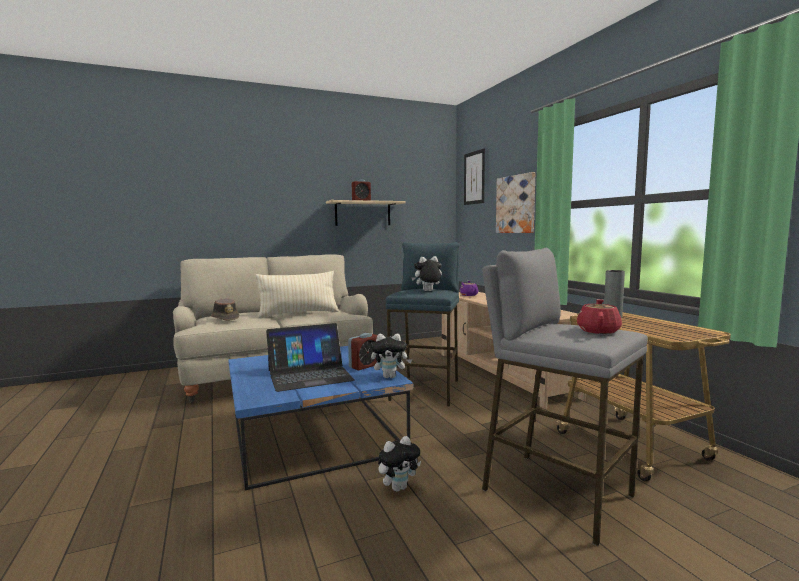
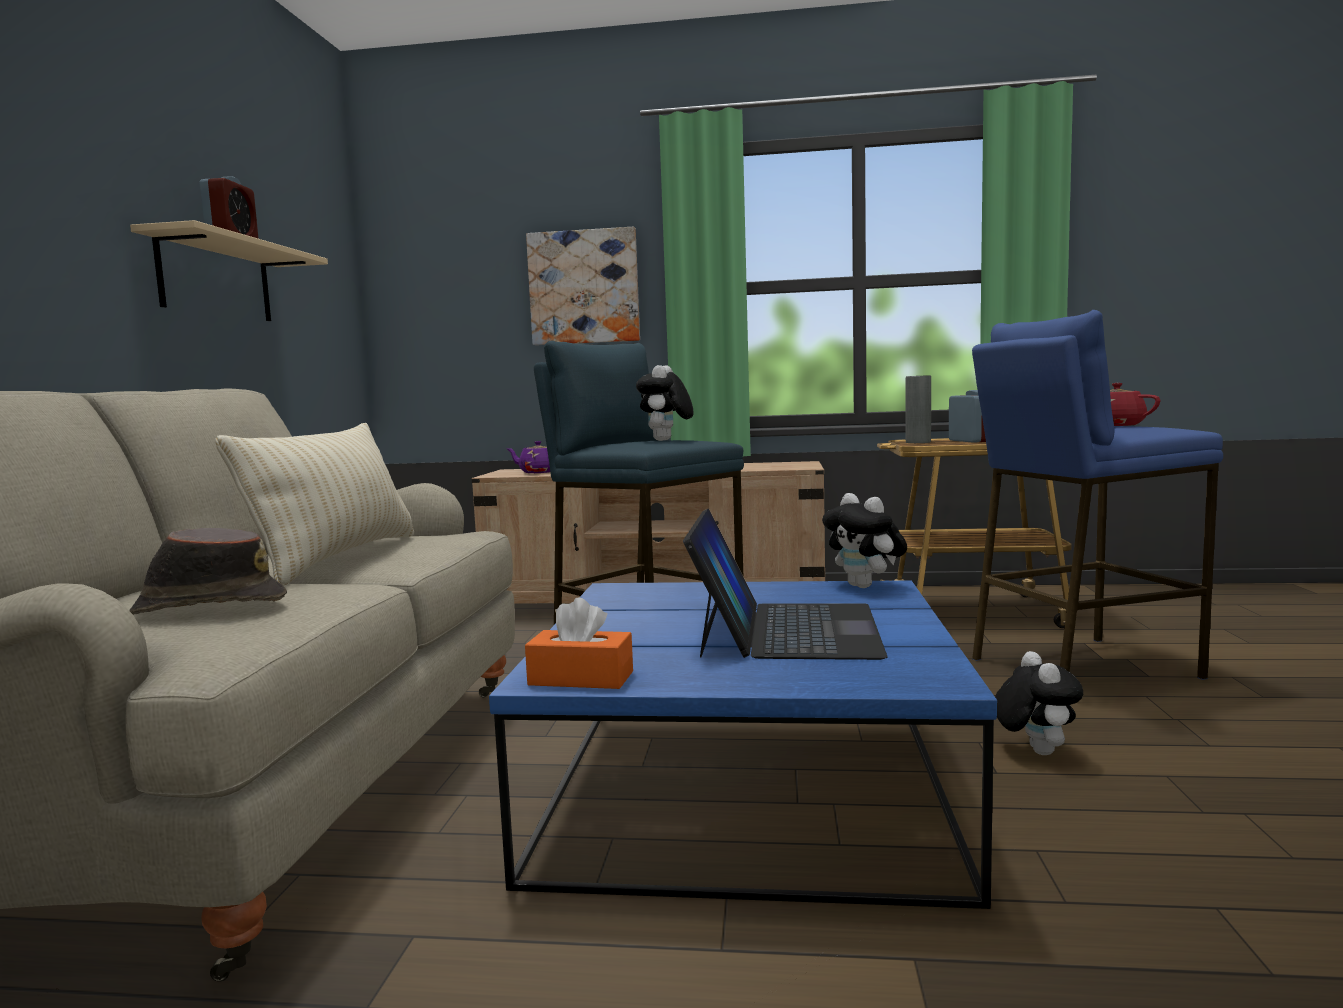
camera: 60 degrees left, 0 degrees up
alarm clock [348,333,378,370] -> alarm clock moved to [949,390,986,443]
plush toy [371,334,412,378] -> plush toy turned 120 degrees clockwise [822,493,907,588]
picture [464,148,485,205] -> none
grey stool [482,248,648,546] -> blue stool [972,310,1223,680]
none -> orange tissue box [525,598,633,689]

